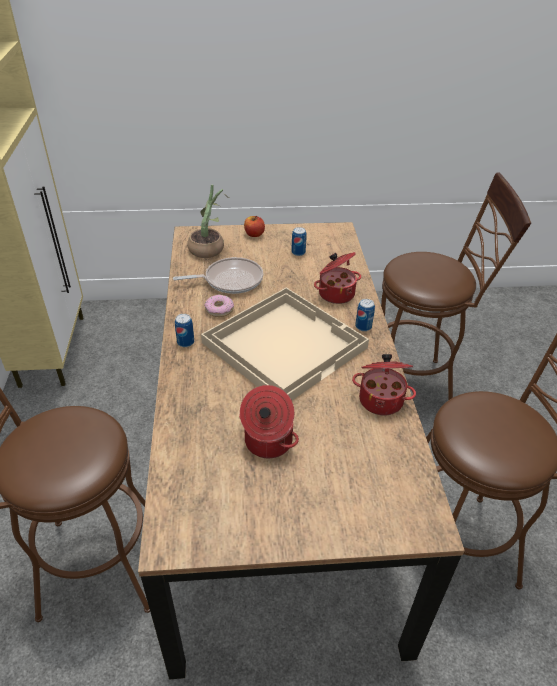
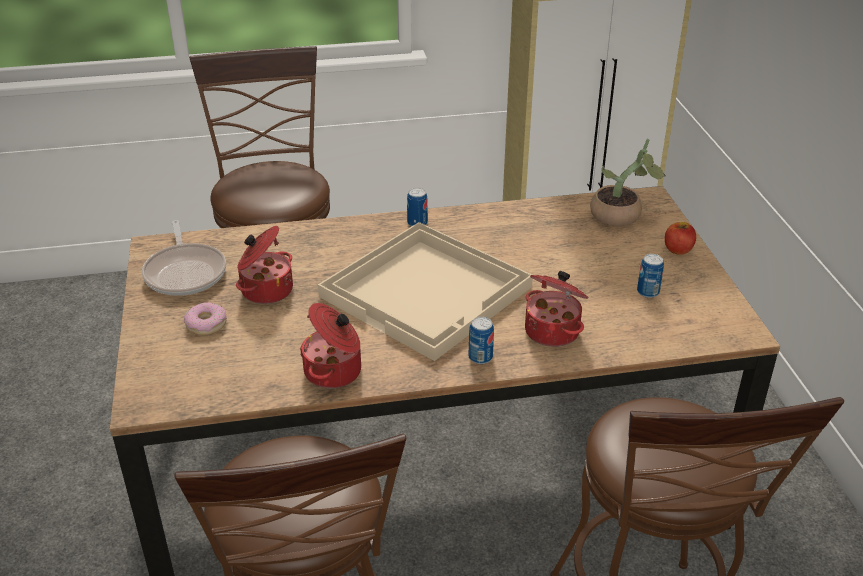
camera: 85 degrees right, 5 degrees down
frying pan [173,257,263,294] -> frying pan moved to [142,220,226,296]
donut [204,295,234,317] -> donut moved to [184,302,227,335]

